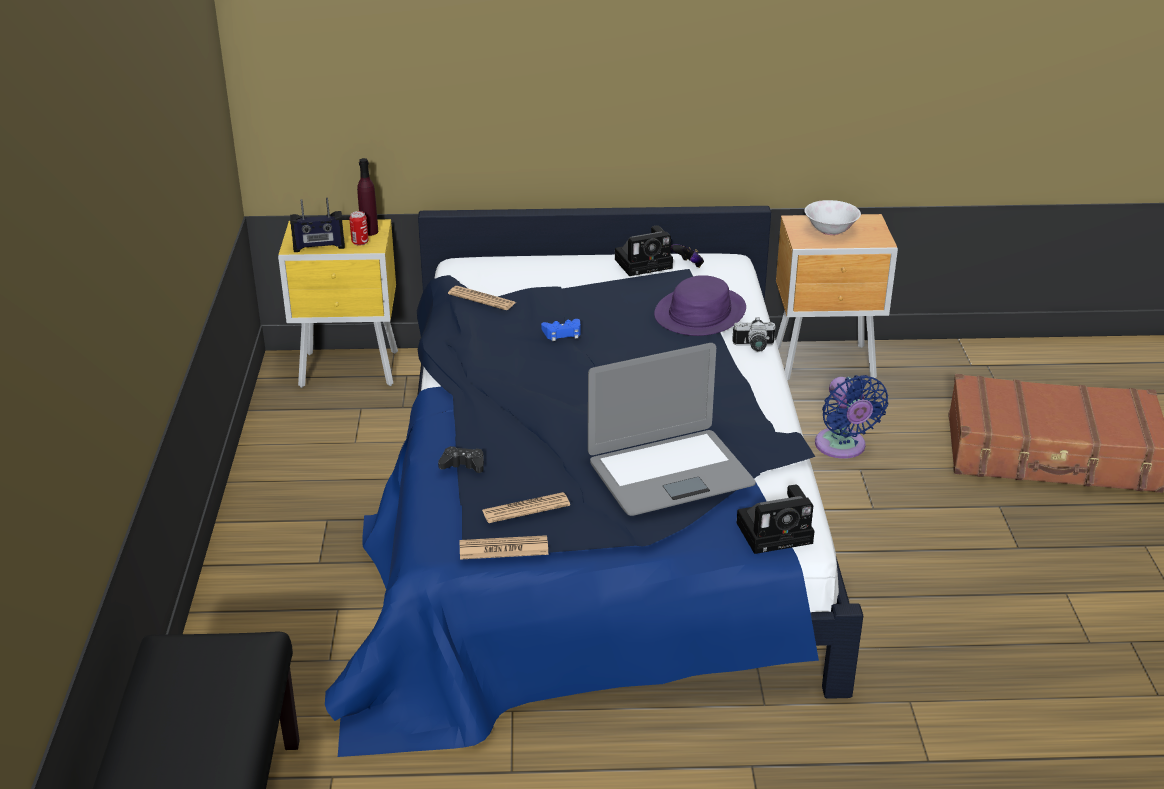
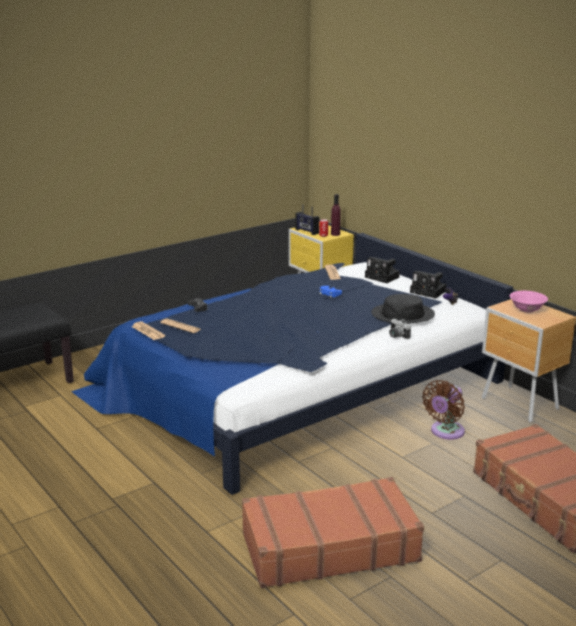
camera: 55 degrees right, 10 degrees down
laptop [588,343,756,516] -> none
purple hat [654,275,746,336] -> black hat [371,294,435,324]
camera [737,484,814,554] -> camera moved to [365,257,400,283]
white bowl [804,200,861,235] -> pink bowl [510,291,548,313]
blue fan [815,375,888,459] -> brown fan [422,380,465,440]
none -> brown suitcase [242,477,424,588]

